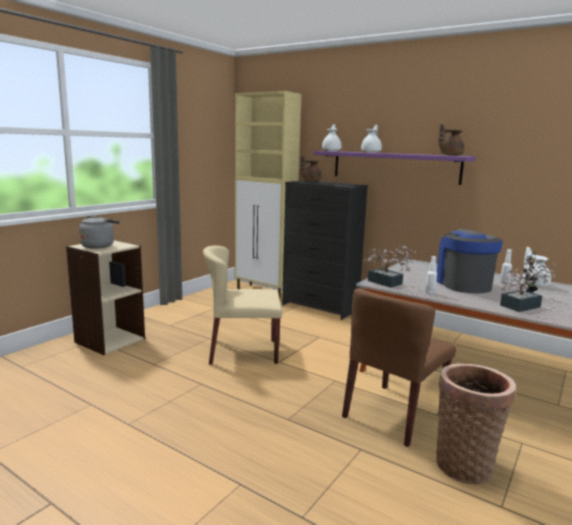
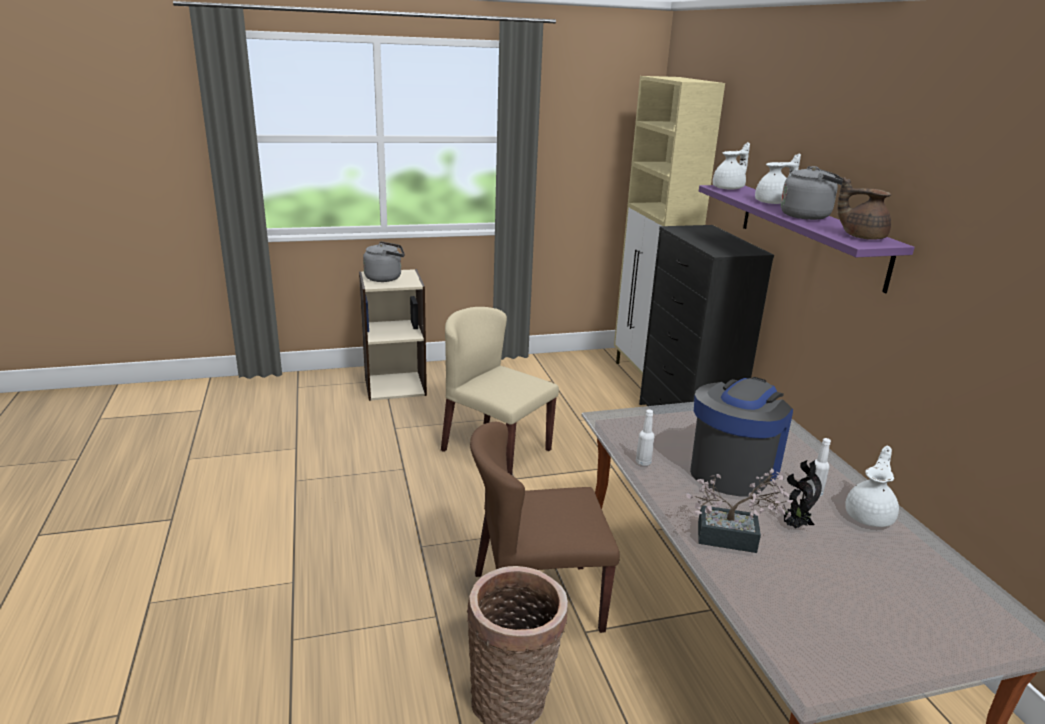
camera: 40 degrees right, 10 degrees up
brown teapot [301,156,321,182] -> none
potted plant [363,245,416,288] -> none
none -> grey kettle [781,166,843,220]

